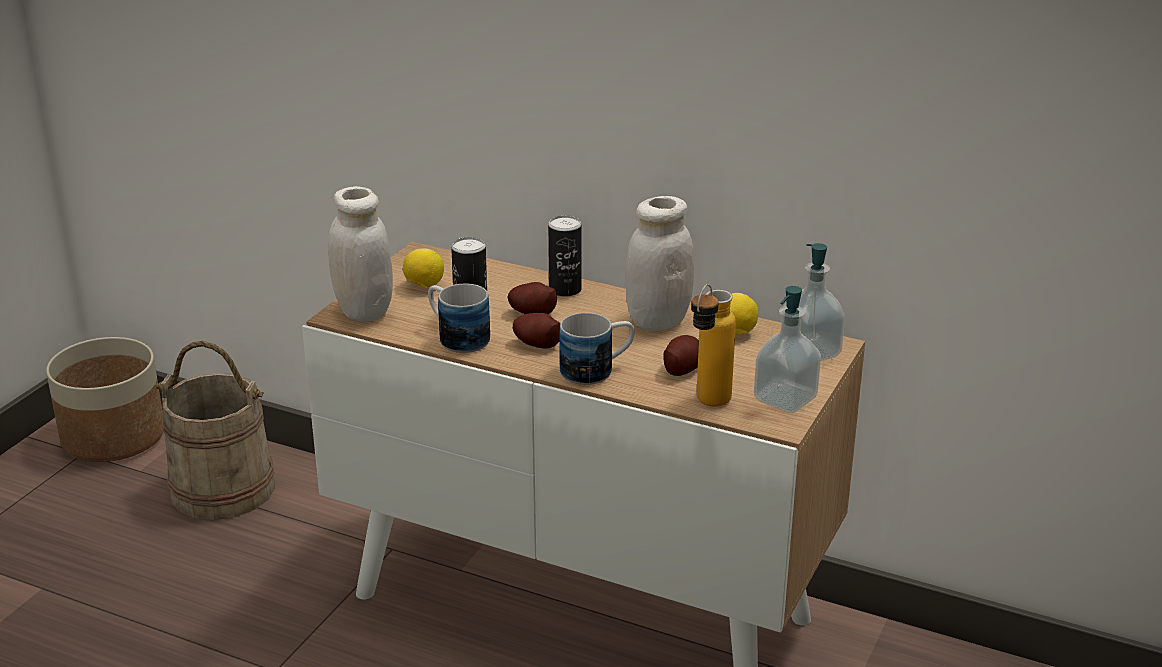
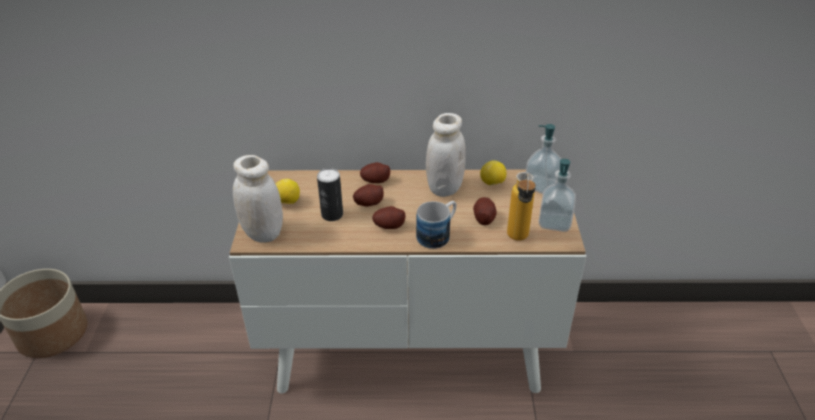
camera: 25 degrees left, 10 degrees up
beige bucket [155,341,275,520] -> none
mug [428,284,490,353] -> none
can [548,215,582,297] -> potato [360,162,390,183]

